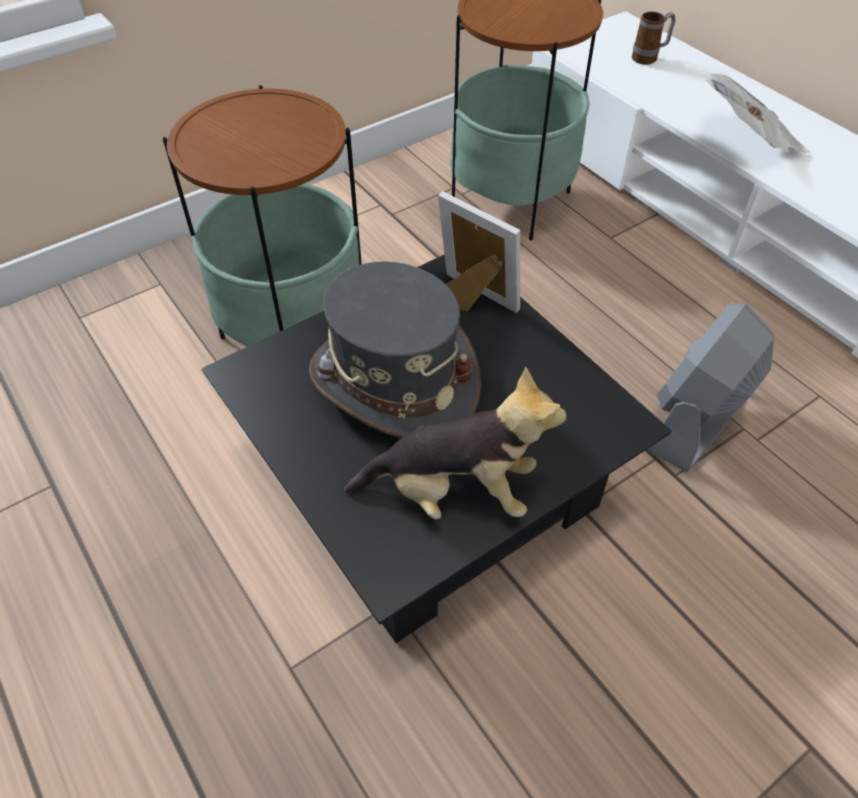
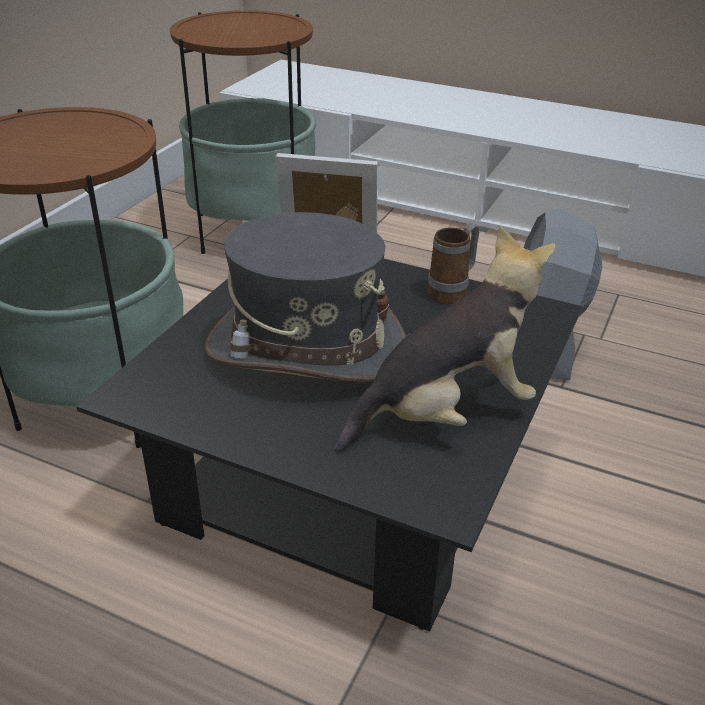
camera: 30 degrees left, 15 degrees down
mug [632,12,675,65] -> mug moved to [428,223,479,304]
newspaper [706,74,810,153] -> none

